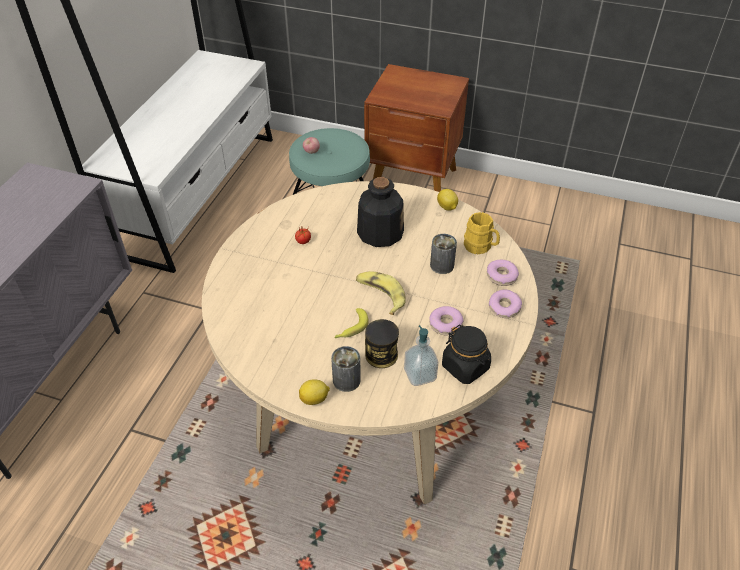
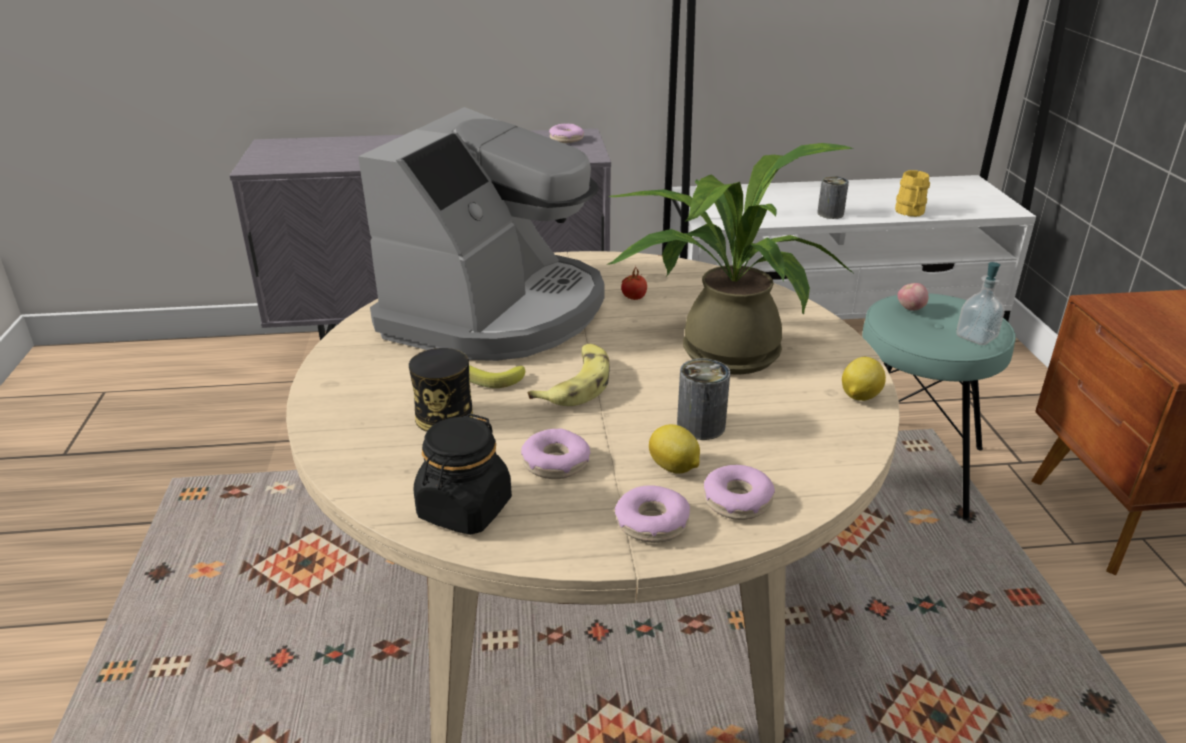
camera: 65 degrees right, 15 degrees down
lemon [299,379,330,405] -> lemon moved to [649,424,700,474]
can [331,346,361,392] -> can moved to [817,176,849,219]
bottle [357,177,404,247] -> potted plant [607,143,853,375]
soap dispenser [404,325,438,386] -> soap dispenser moved to [956,262,1005,345]
yellow mug [464,212,500,254] -> yellow mug moved to [895,170,930,217]
none -> coffee machine [358,107,604,361]
none -> donut [549,124,584,143]

